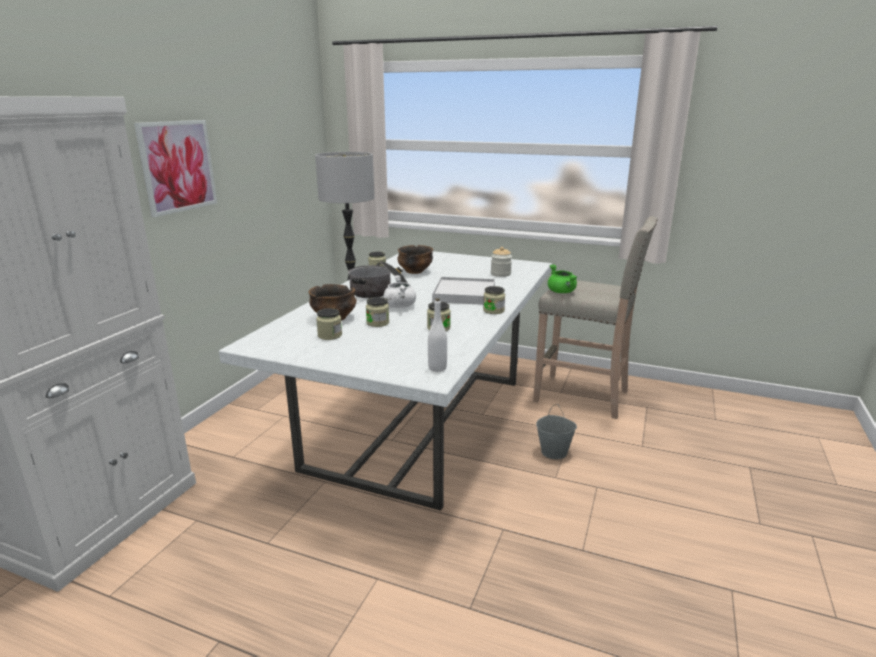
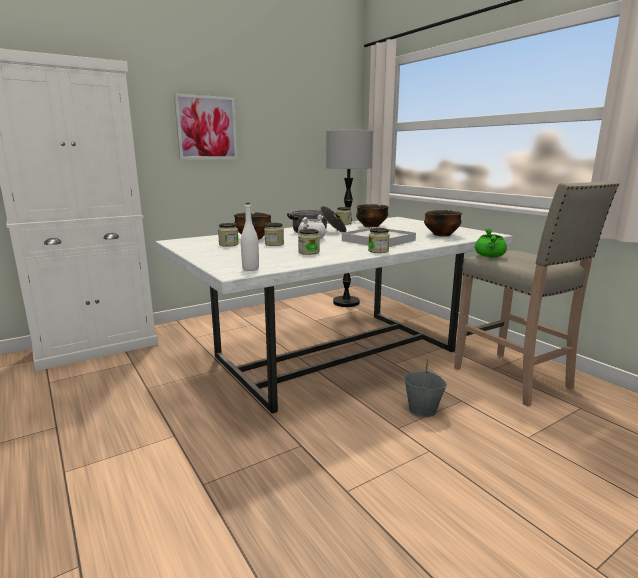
camera: 35 degrees right, 5 degrees down
jar [491,247,512,277] -> bowl [424,210,462,236]

